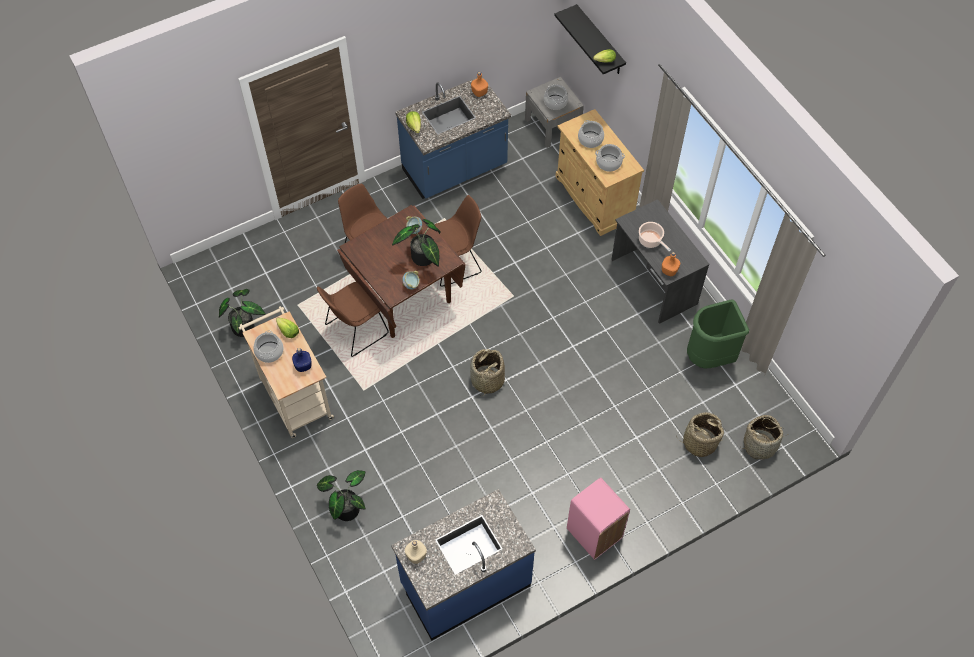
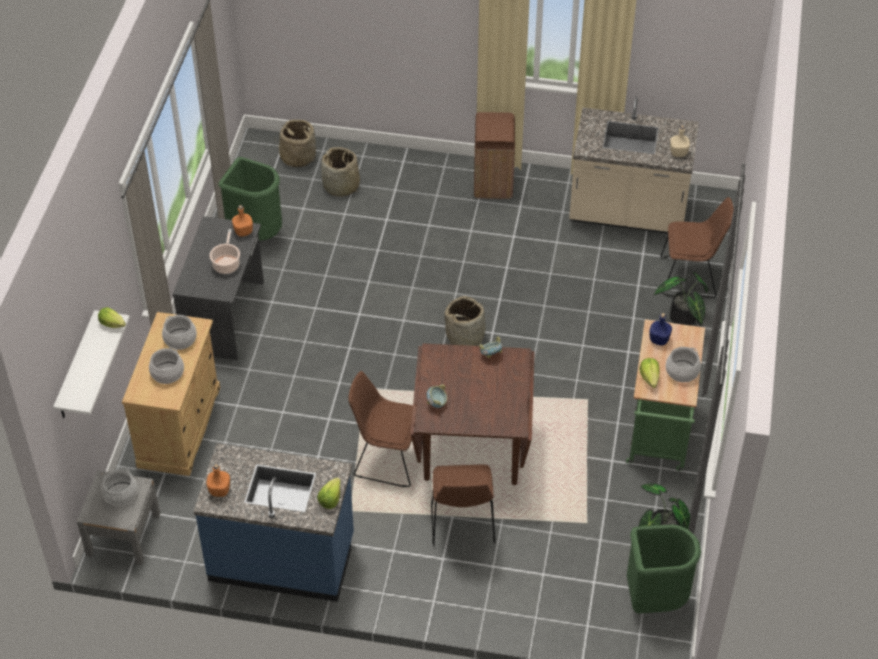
camera: 140 degrees left, 10 degrees down
beige cart [239,306,334,438] -> green cart [626,319,705,471]
brown chair [317,282,389,357] -> brown chair moved to [660,197,734,299]
blue counter [391,489,536,641] -> beige counter [569,97,699,234]
potted plant [392,219,440,267] -> none
black shelf [554,4,626,74] -> white shelf [53,310,130,418]
pink trash can [567,478,630,560] -> brown trash can [474,112,515,199]
none -> green trash can [627,524,701,614]

